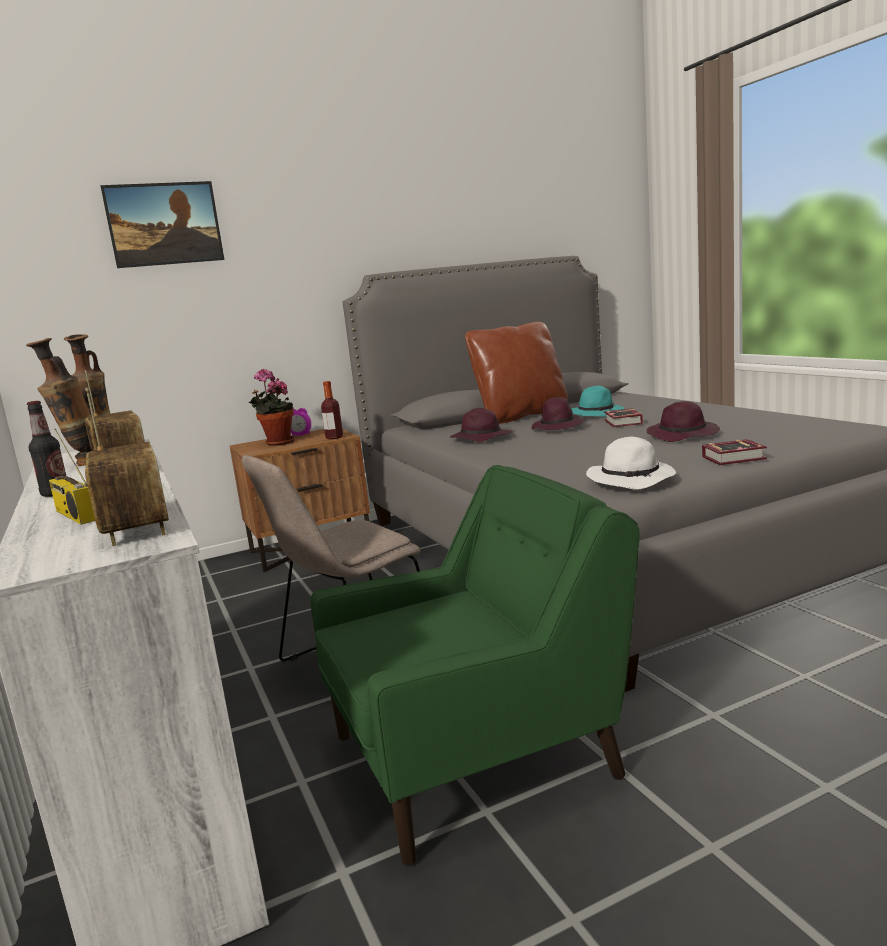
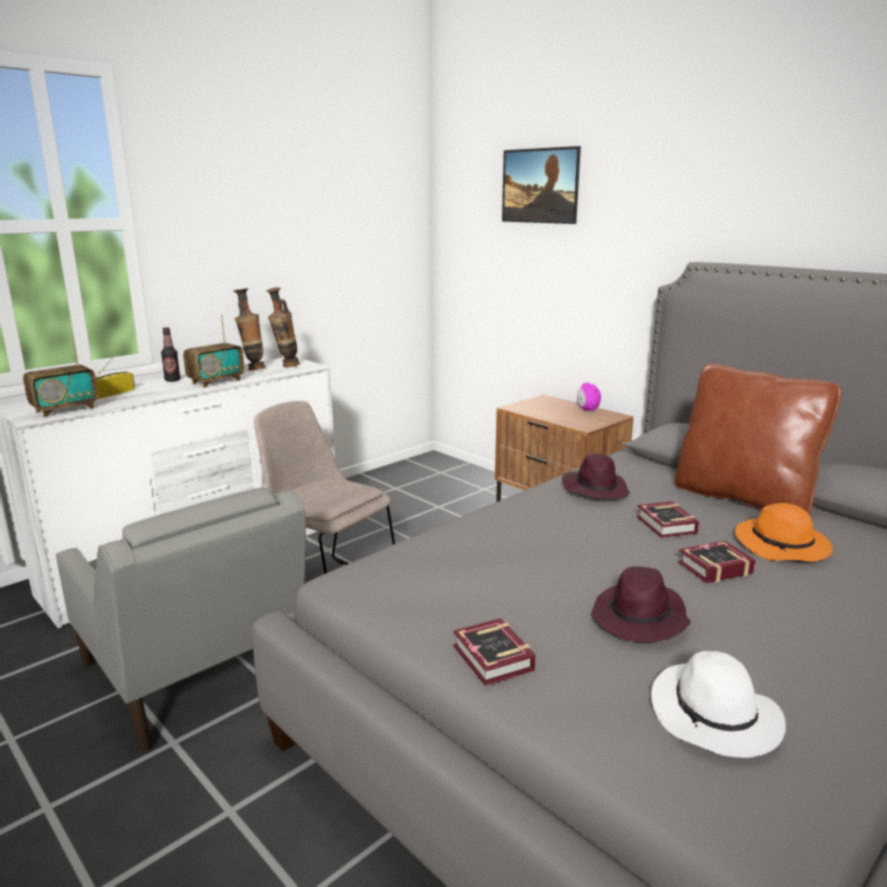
camera: 70 degrees right, 5 degrees up
potted plant [249,369,295,446] -> none
green armchair [310,465,640,866] -> grey armchair [56,487,306,752]
bottle [321,381,343,439] -> none
purple hat [532,397,586,430] -> book [636,501,699,538]
turquoise hat [571,386,625,417] -> orange hat [735,503,833,562]
white hat [586,437,676,490] -> white hat moved to [651,651,786,758]

